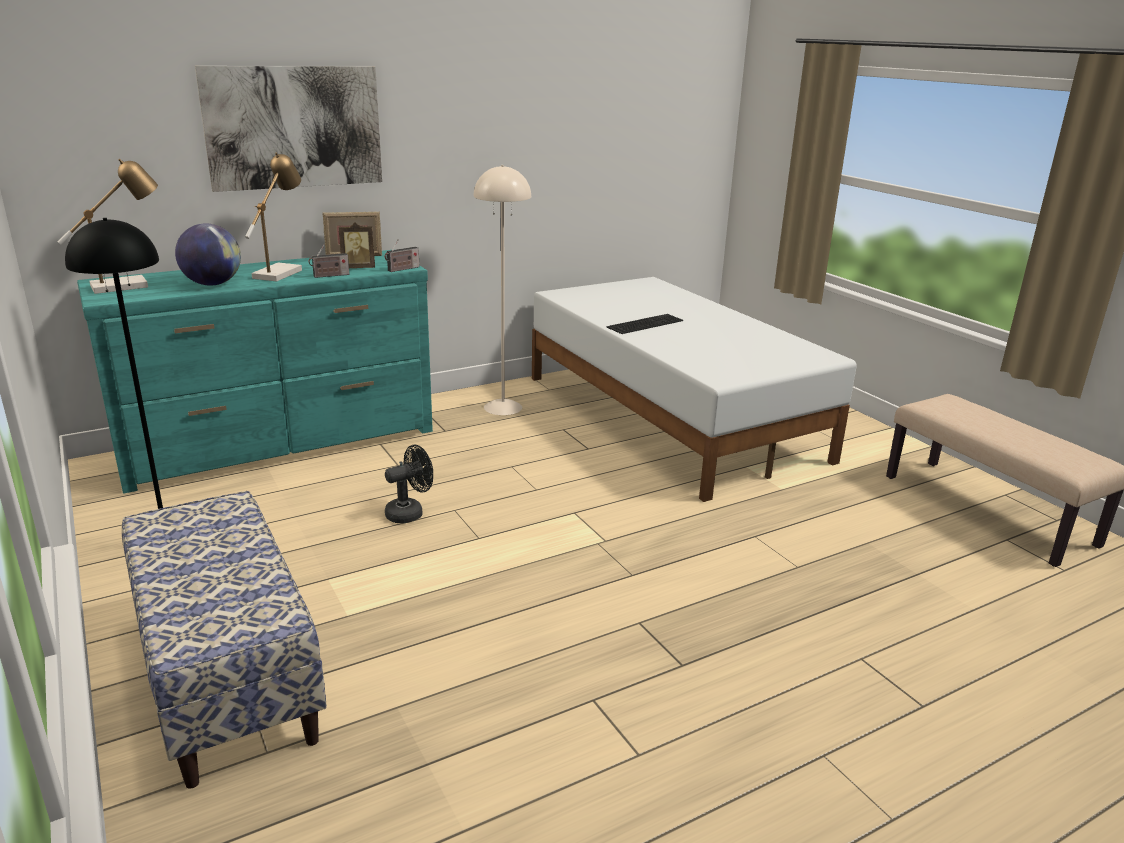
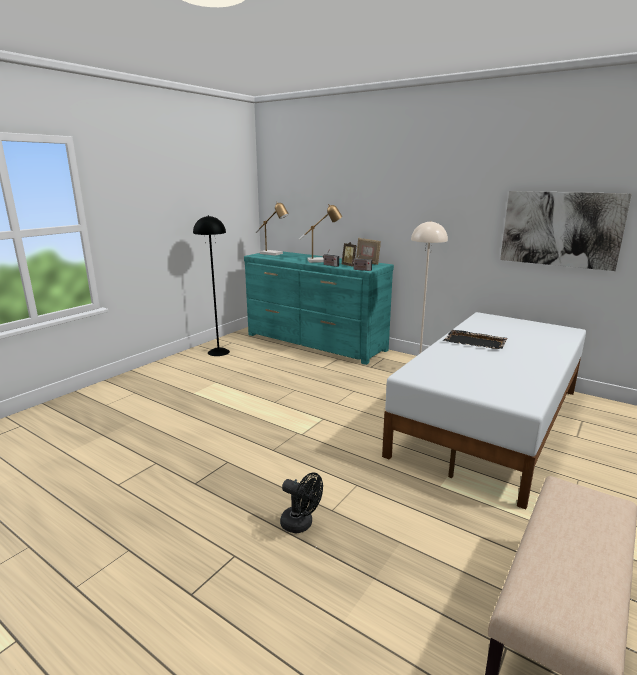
camera: 65 degrees right, 5 degrees down
bench [122,491,327,789] -> none
globe [175,224,241,286] -> none
picture [195,66,382,192] -> picture moved to [500,191,632,271]
black fan [385,445,433,523] -> black fan moved to [280,472,323,533]
keyboard [606,314,683,334] -> black tray [443,330,508,349]

